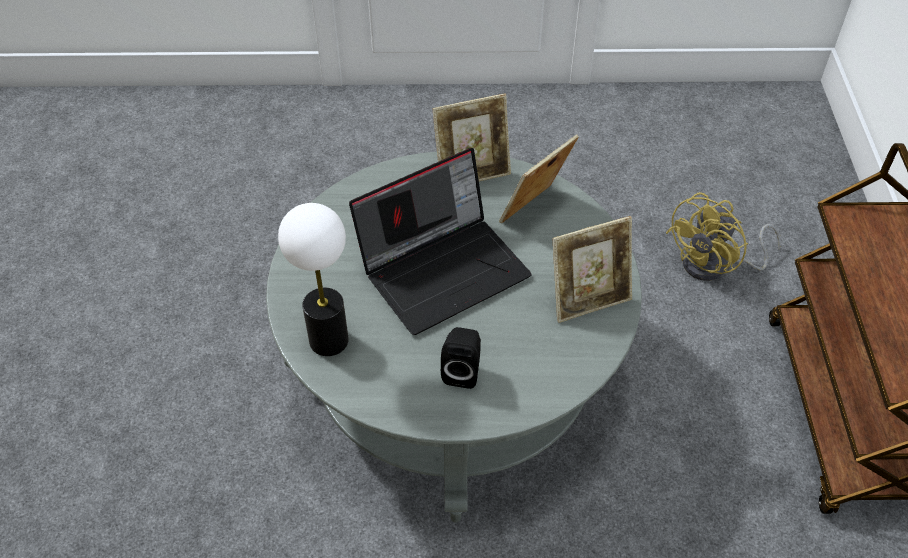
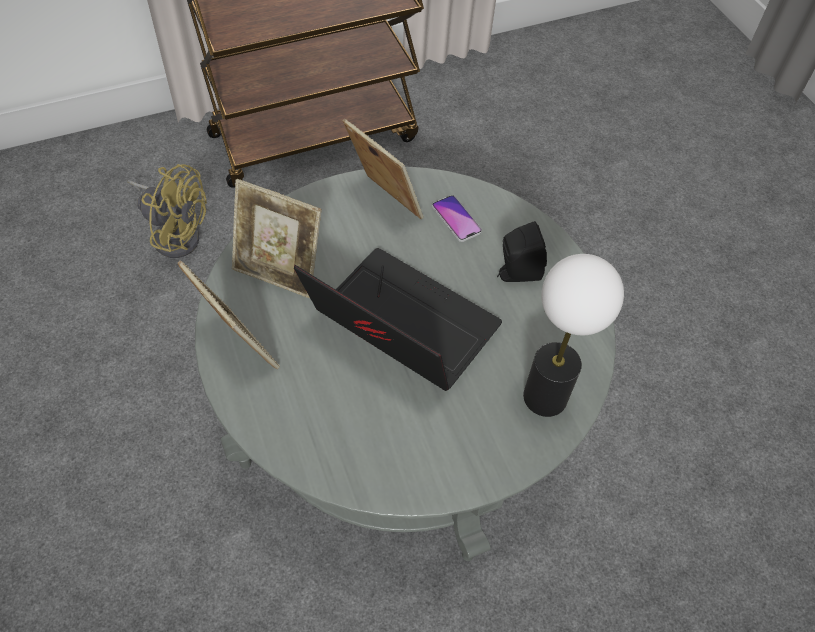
camera: 115 degrees left, 5 degrees up
none -> phone [432,195,482,242]

